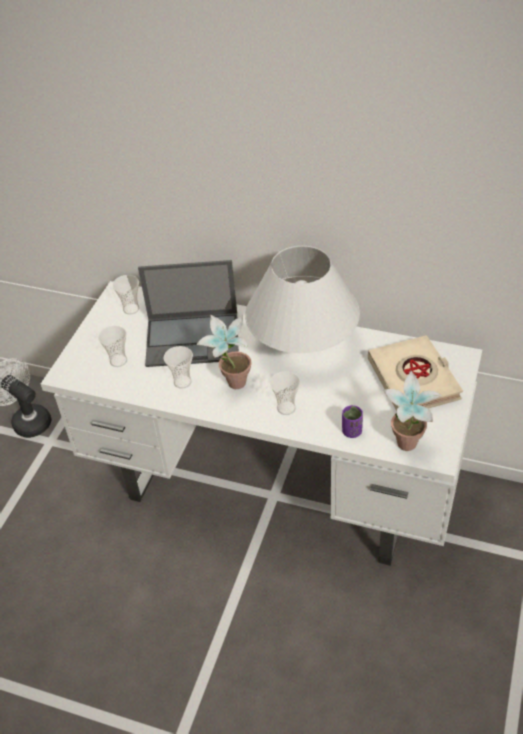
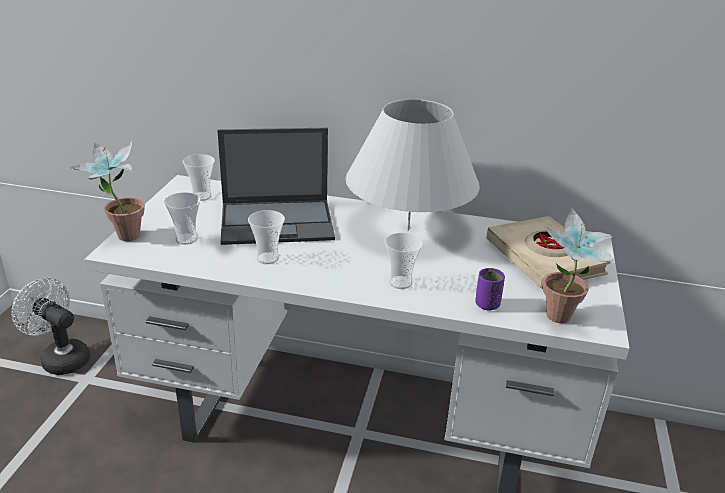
camera: 10 degrees left, 15 degrees down
potted plant [196,315,251,389] -> potted plant moved to [69,141,145,241]

